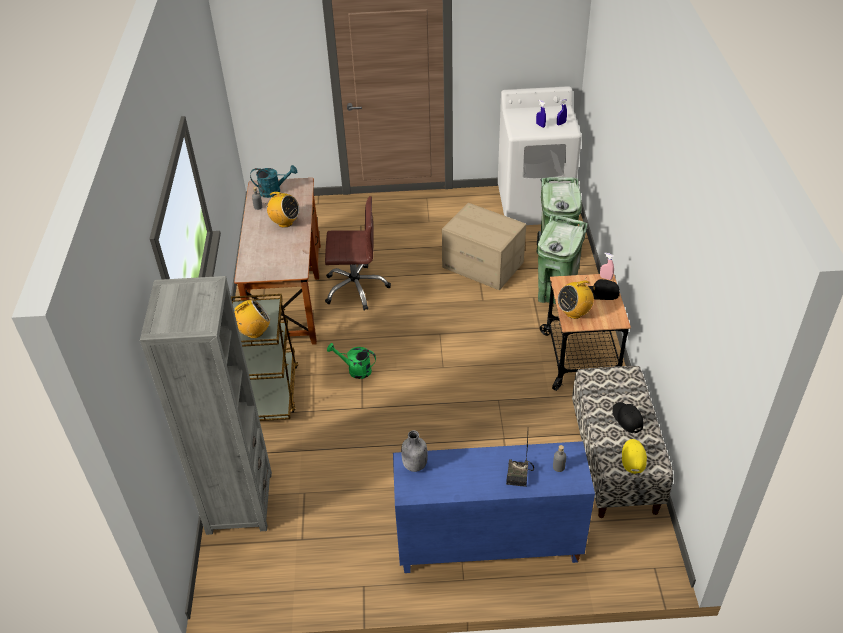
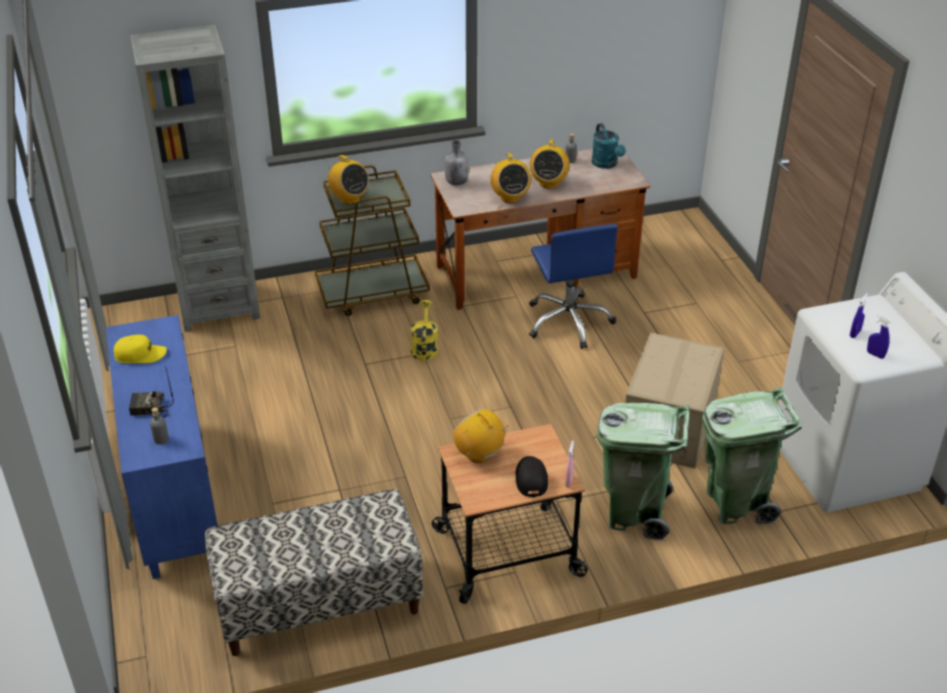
camera: 75 degrees right, 5 degrees down
brown office chair [325,196,391,311] -> blue office chair [529,224,618,349]
green watering can [327,343,376,379] -> yellow watering can [411,300,438,361]
grey bottle [401,430,428,472] -> grey bottle moved to [444,140,469,185]
black cap [612,402,644,433] -> none
yellow cap [622,439,647,474] -> yellow cap moved to [114,335,167,363]
none -> radio [491,153,531,203]

